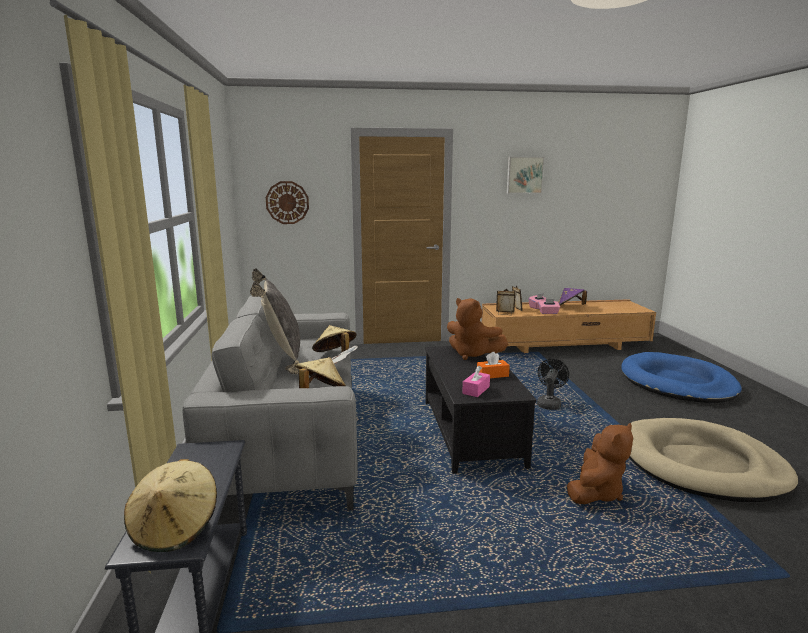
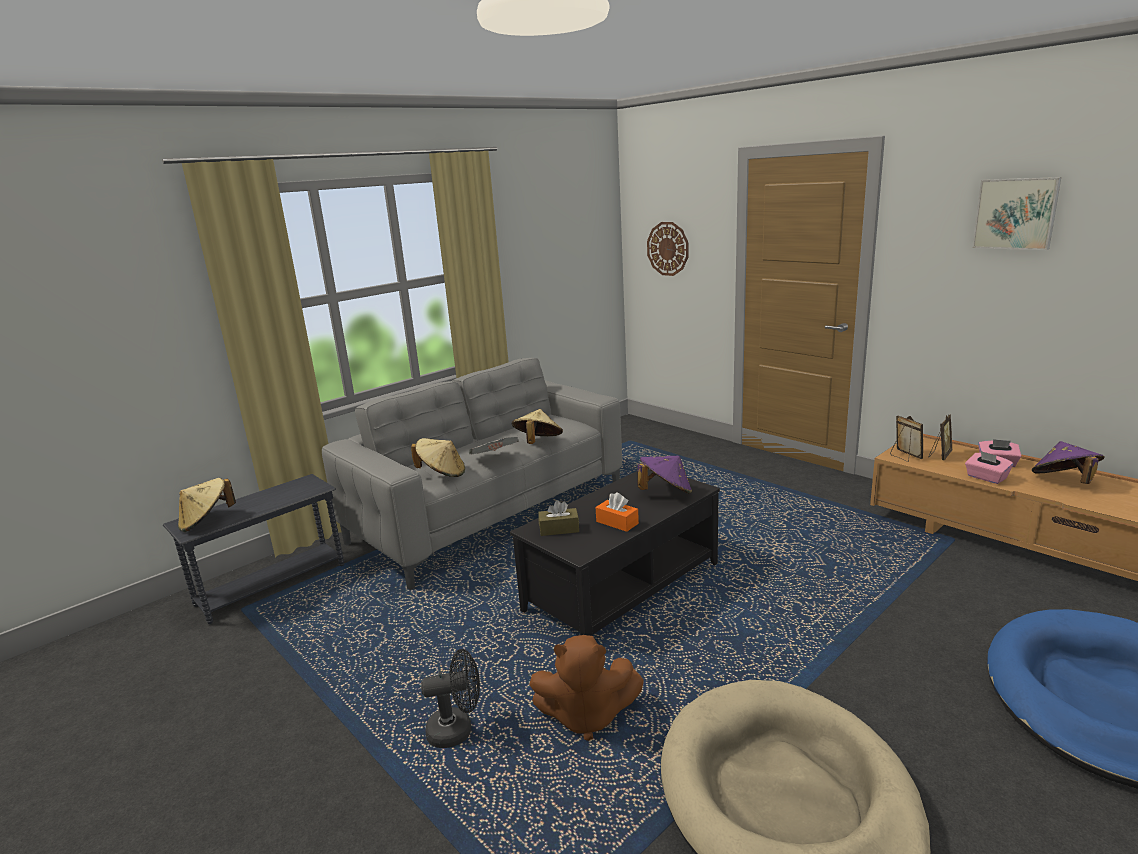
camera: 55 degrees right, 5 degrees up
pillow [250,268,300,375] -> none
brown plush toy [447,298,508,360] -> purple hat [638,456,692,493]
pink tissue box [462,366,490,397] -> brown tissue box [538,500,579,536]
black fan [537,358,569,410] -> black fan moved to [421,649,480,748]

